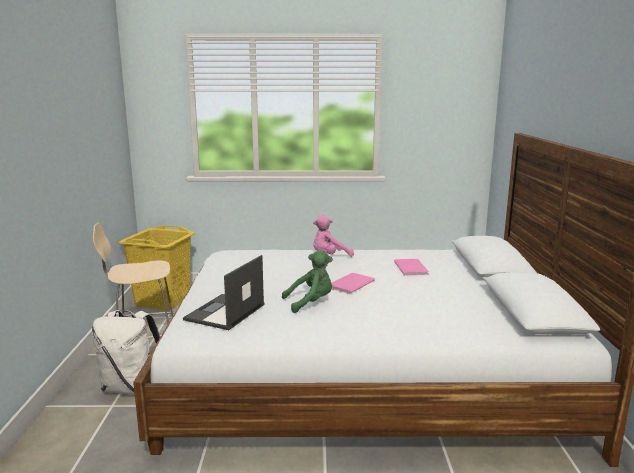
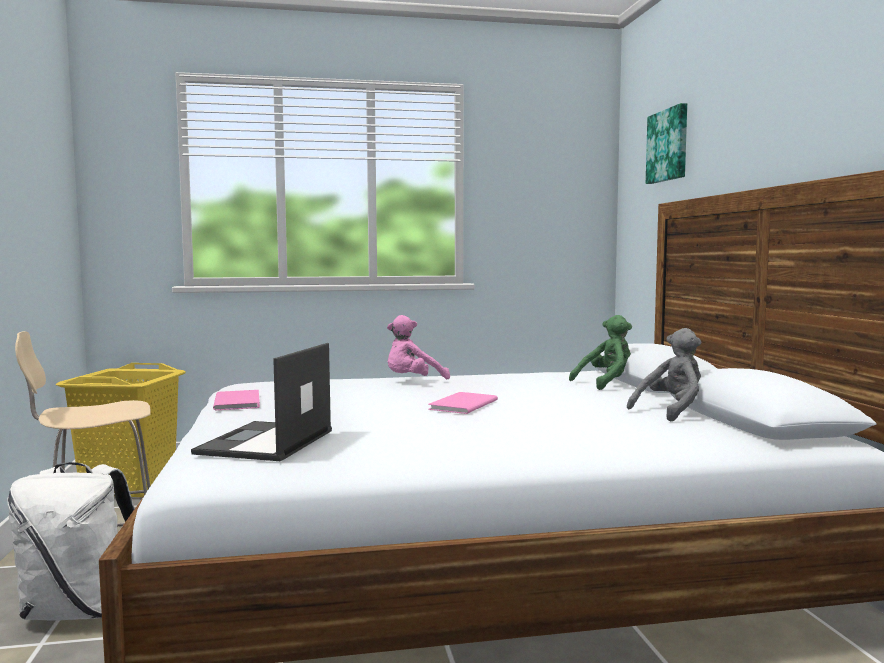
camera: 10 degrees left, 10 degrees down
green plush toy [282,250,333,313] -> green plush toy moved to [569,315,632,390]
pink book [394,259,429,276] -> pink book moved to [213,390,260,410]
none -> grey plush toy [627,328,701,422]
none -> picture [646,103,687,184]

